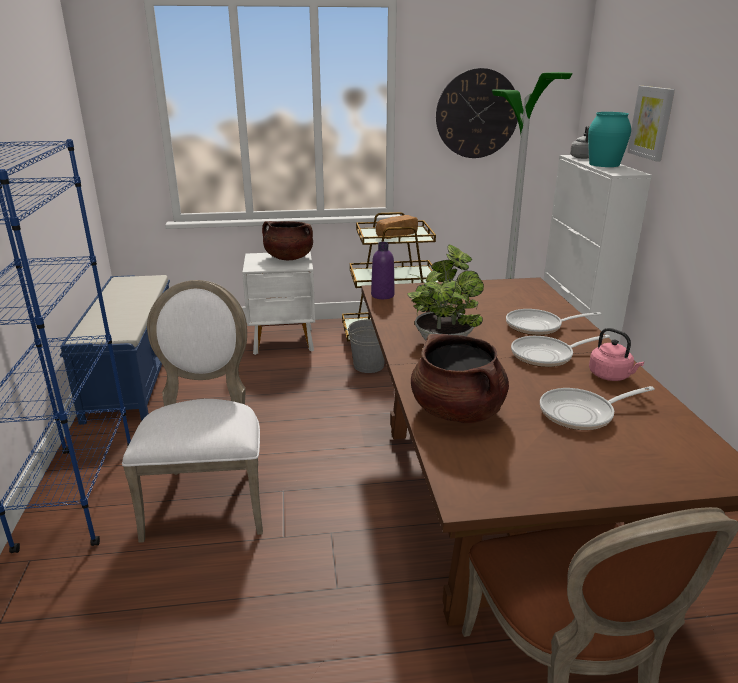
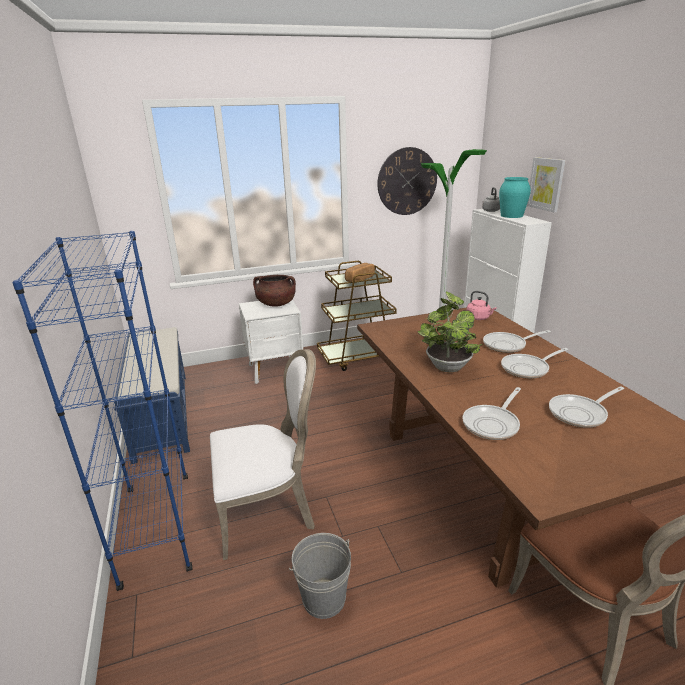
camera: 10 degrees left, 0 degrees up
white chair [122,280,263,543] -> white chair turned 90 degrees clockwise [210,349,316,560]
grey bucket [346,319,385,373] -> grey bucket moved to [289,533,351,619]
purple bottle [371,242,395,299] -> none
brown cooking pot [411,334,509,423] -> frying pan [463,387,521,440]
pink kettle [589,328,644,381] -> pink kettle moved to [467,291,497,320]

